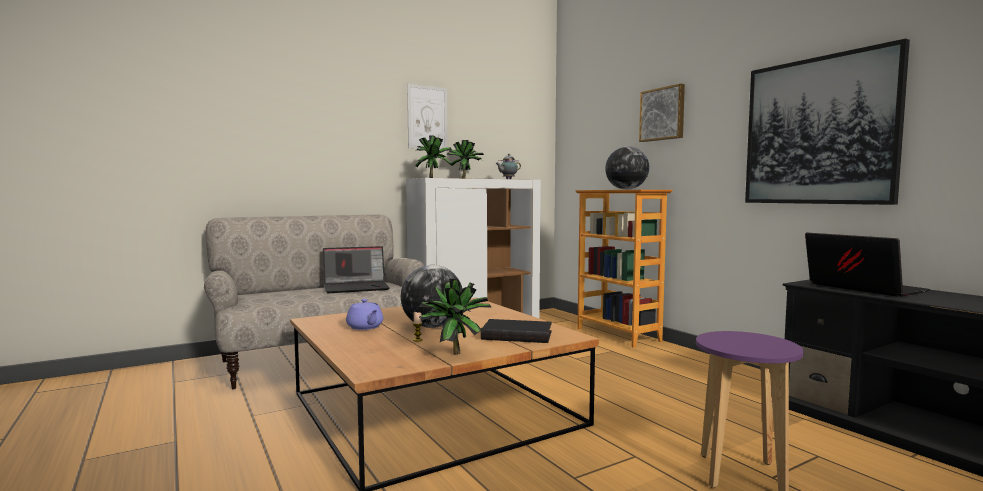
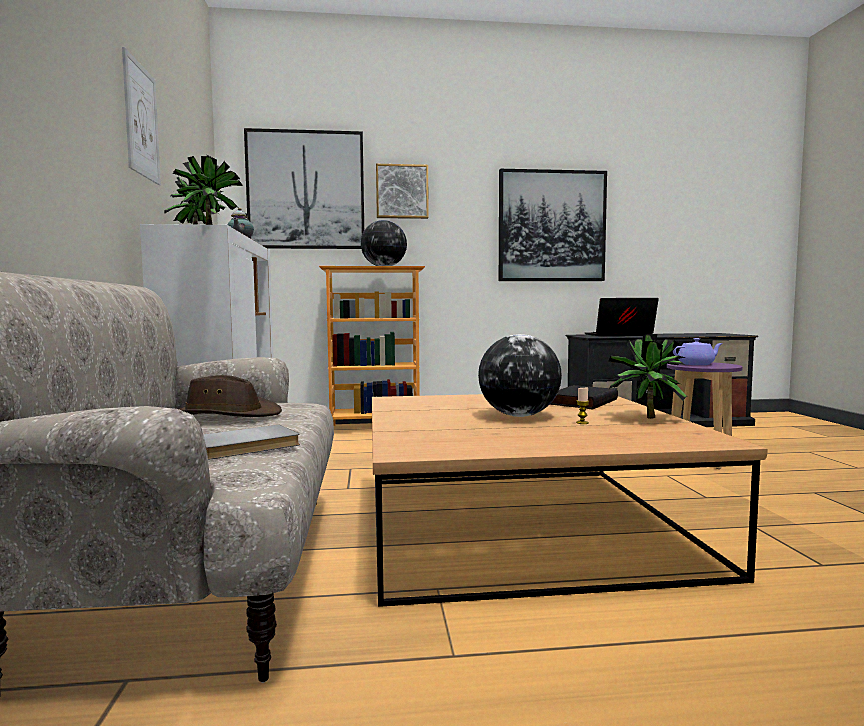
camera: 65 degrees left, 0 degrees up
laptop [323,246,390,293] -> brown hat [179,375,282,417]
purple teapot [346,299,383,330] -> purple teapot moved to [673,338,723,365]
none -> grey book [203,425,300,460]
none -> picture [244,128,364,249]

